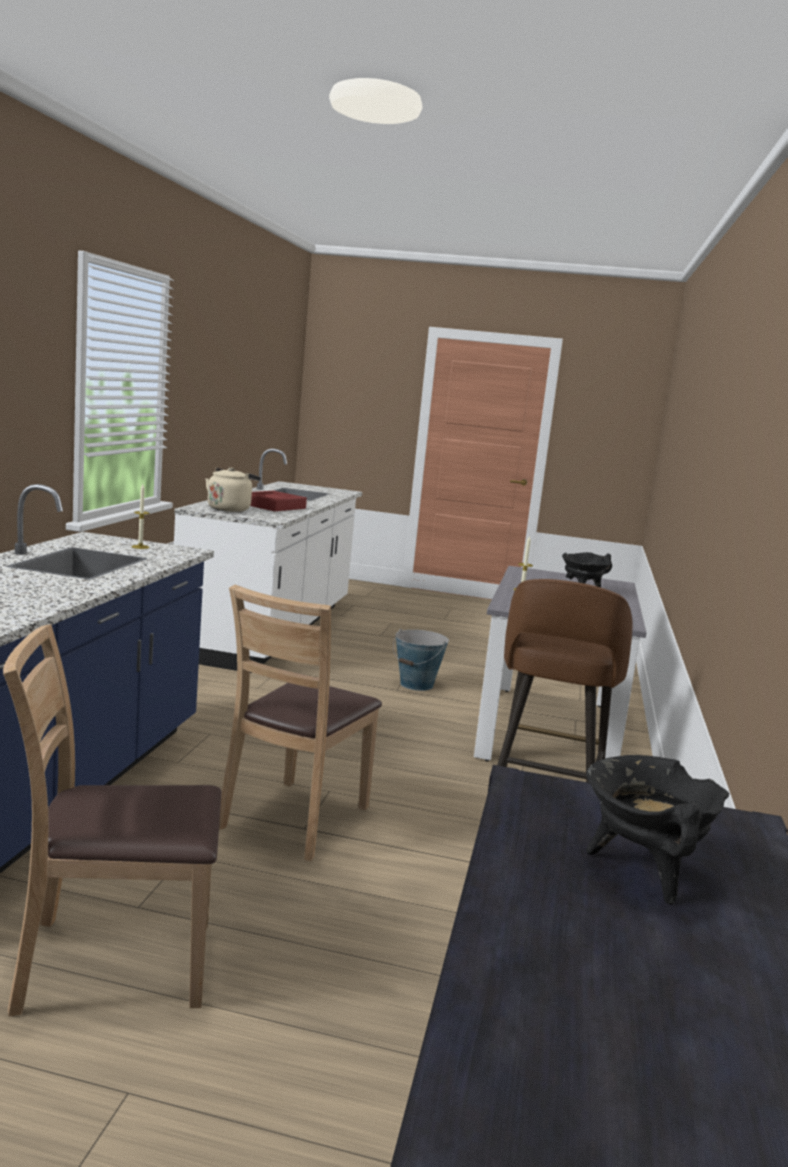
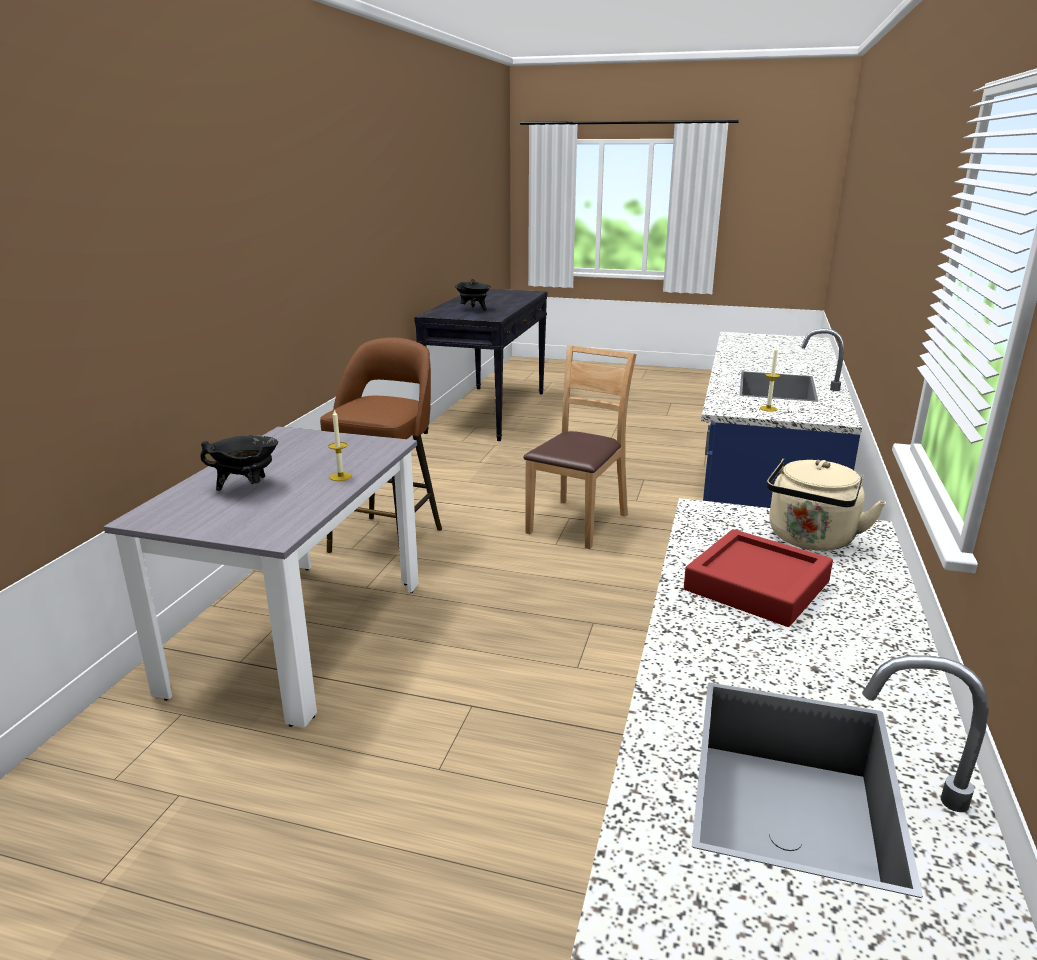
camera: 175 degrees left, 10 degrees up
brown chair [3,624,221,1017] -> none
bucket [393,629,449,691] -> none

